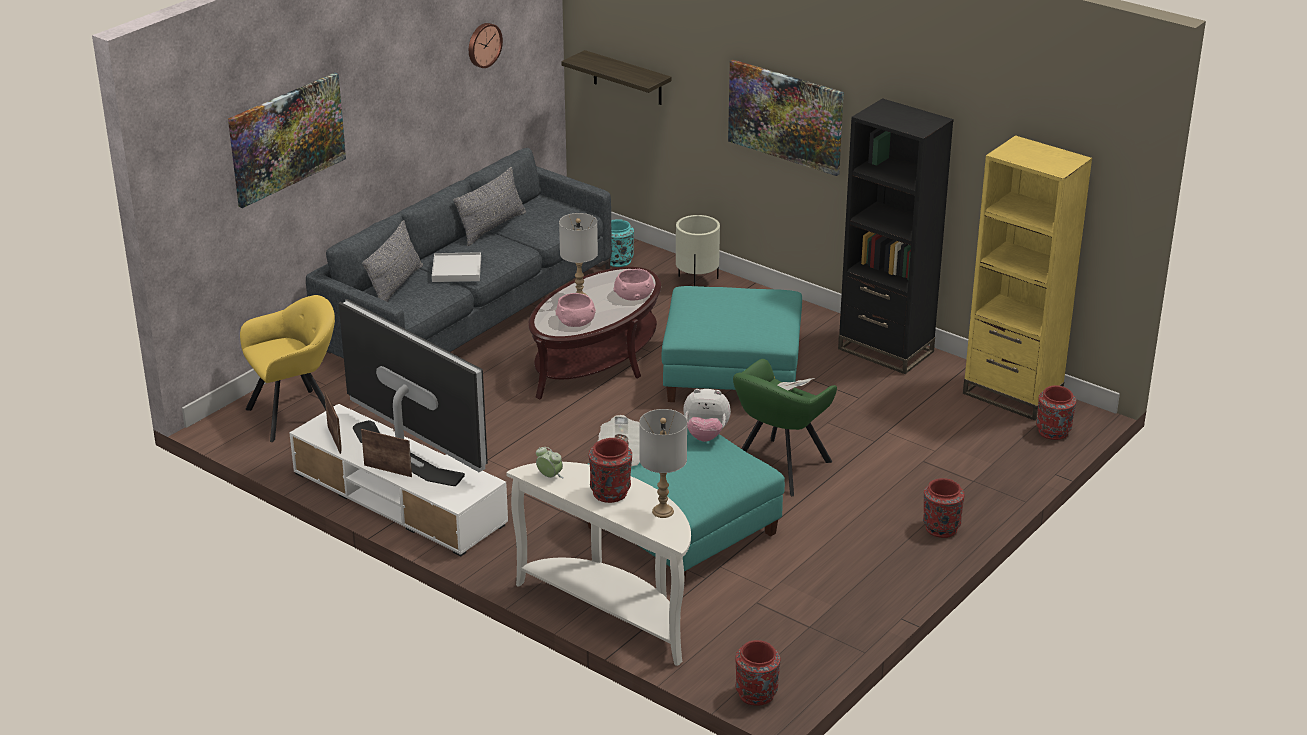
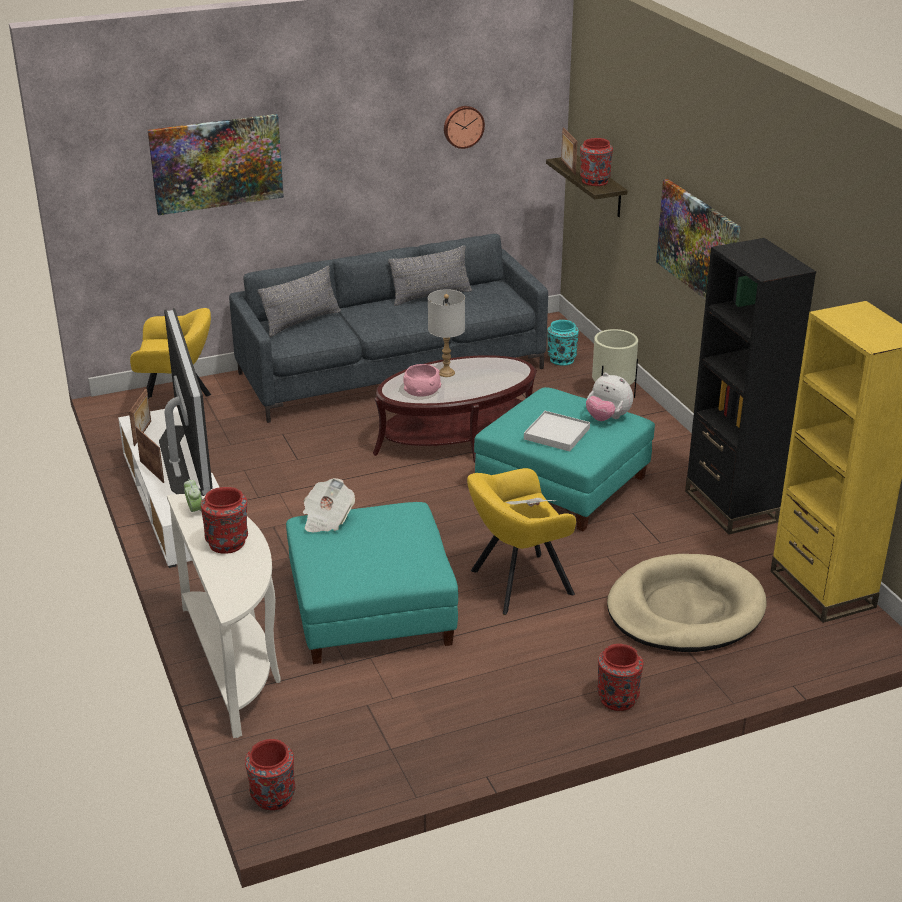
camera: 30 degrees right, 0 degrees up
white tray [432,252,481,282] -> white tray moved to [524,411,590,452]
pink bowl [613,269,655,301] -> none
grey table lamp [639,409,687,518] -> none
plush toy [683,389,731,442] -> plush toy moved to [586,373,633,421]
green armchair [733,359,837,496] -> yellow armchair [467,468,576,615]
red vase [1036,385,1076,440] -> red vase moved to [580,138,613,186]
none -> picture frame [561,127,577,175]
none -> beige dog bed [607,554,767,652]

